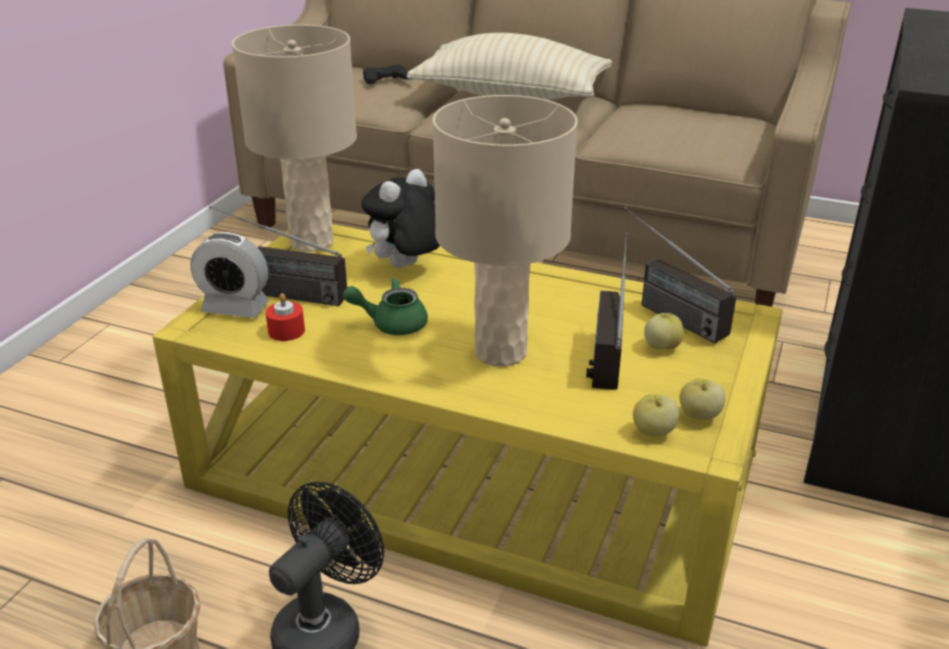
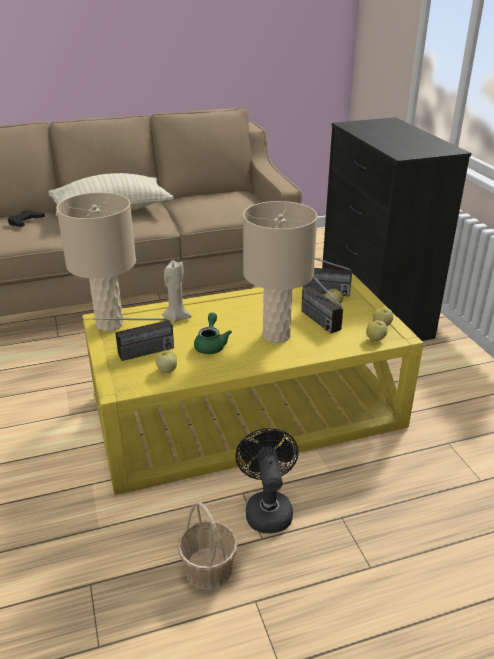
camera: 40 degrees left, 0 degrees up
alarm clock [190,232,269,318] -> none
red candle [265,293,305,341] -> apple [156,350,177,373]
green teapot [343,278,428,335] -> green teapot turned 135 degrees clockwise [194,313,232,354]
plush toy [361,169,440,268] -> beige candle [162,260,192,323]

